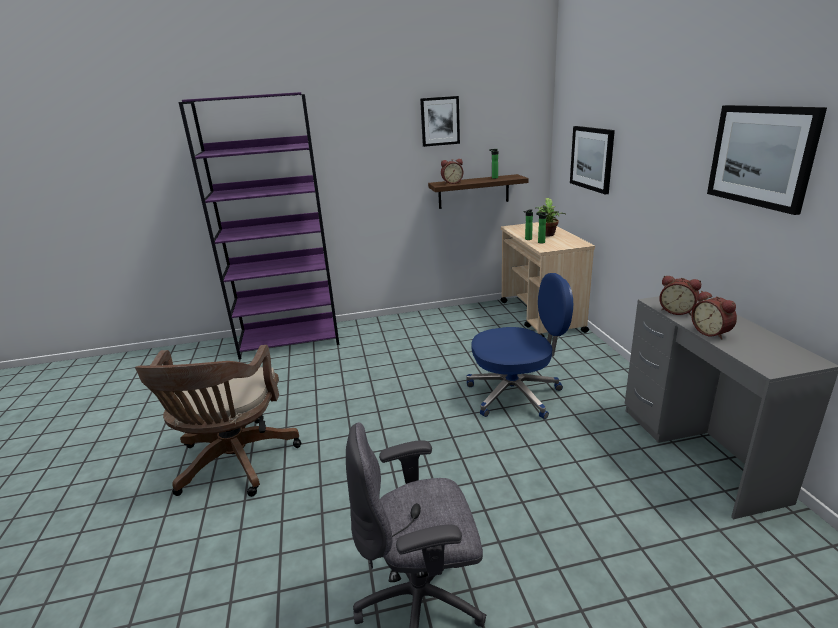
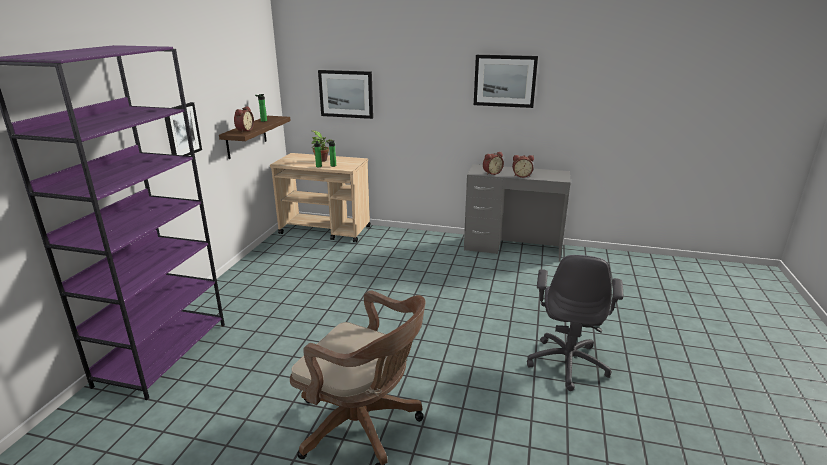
camera: 65 degrees left, 0 degrees up
picture [420,96,460,147] -> picture moved to [165,102,202,156]
blue office chair [466,273,573,419] -> none

